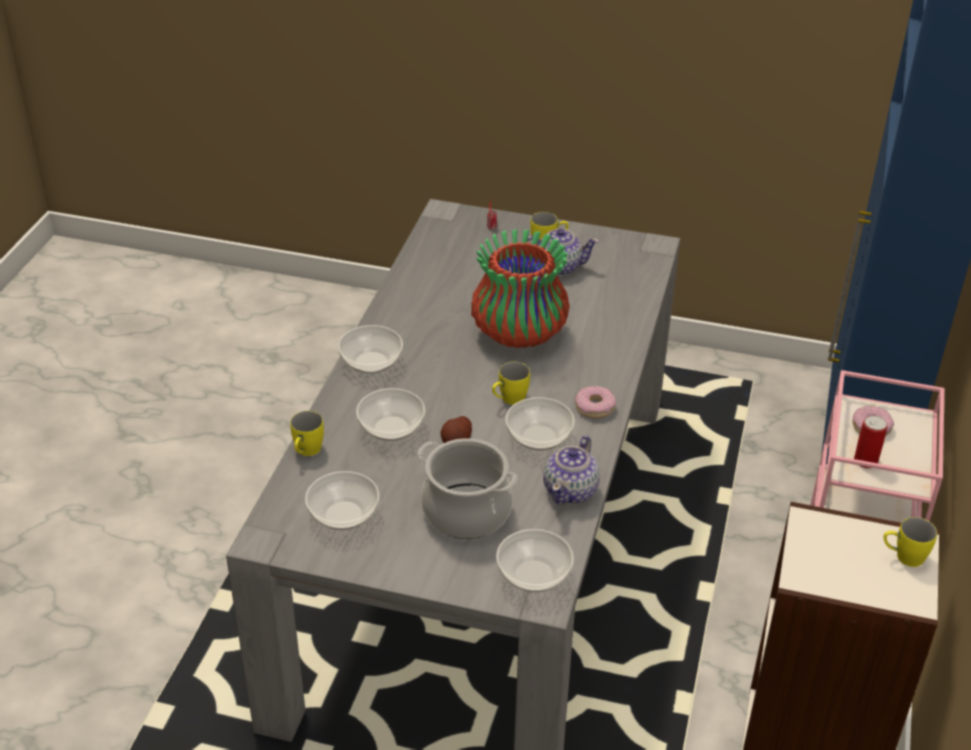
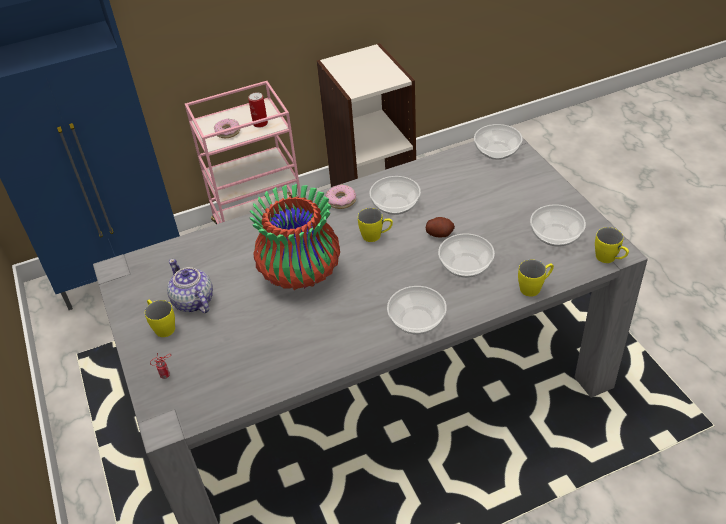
camera: 125 degrees left, 5 degrees up
cooking pot [418,438,517,539] -> none
teapot [543,435,600,504] -> none
yellow mug [883,517,937,567] -> yellow mug moved to [595,227,629,263]

